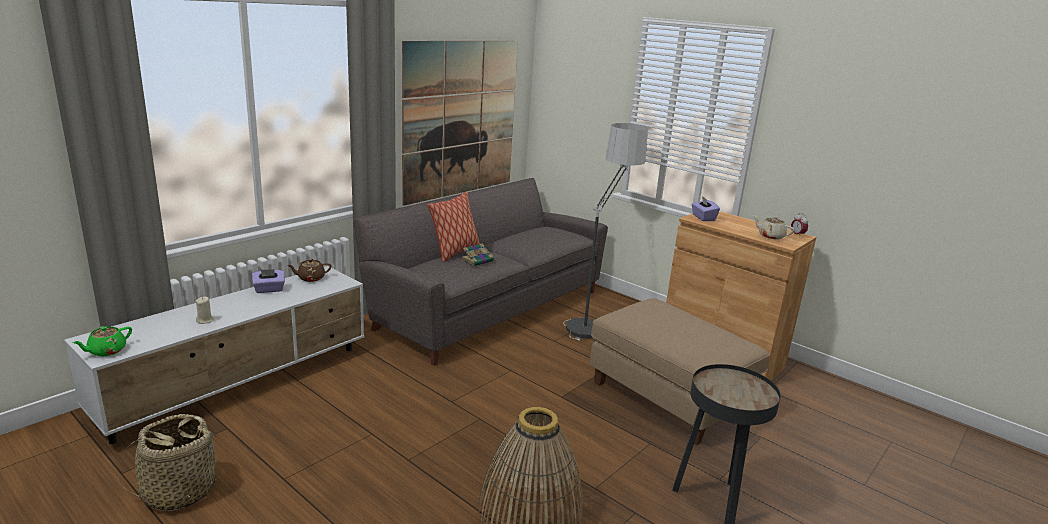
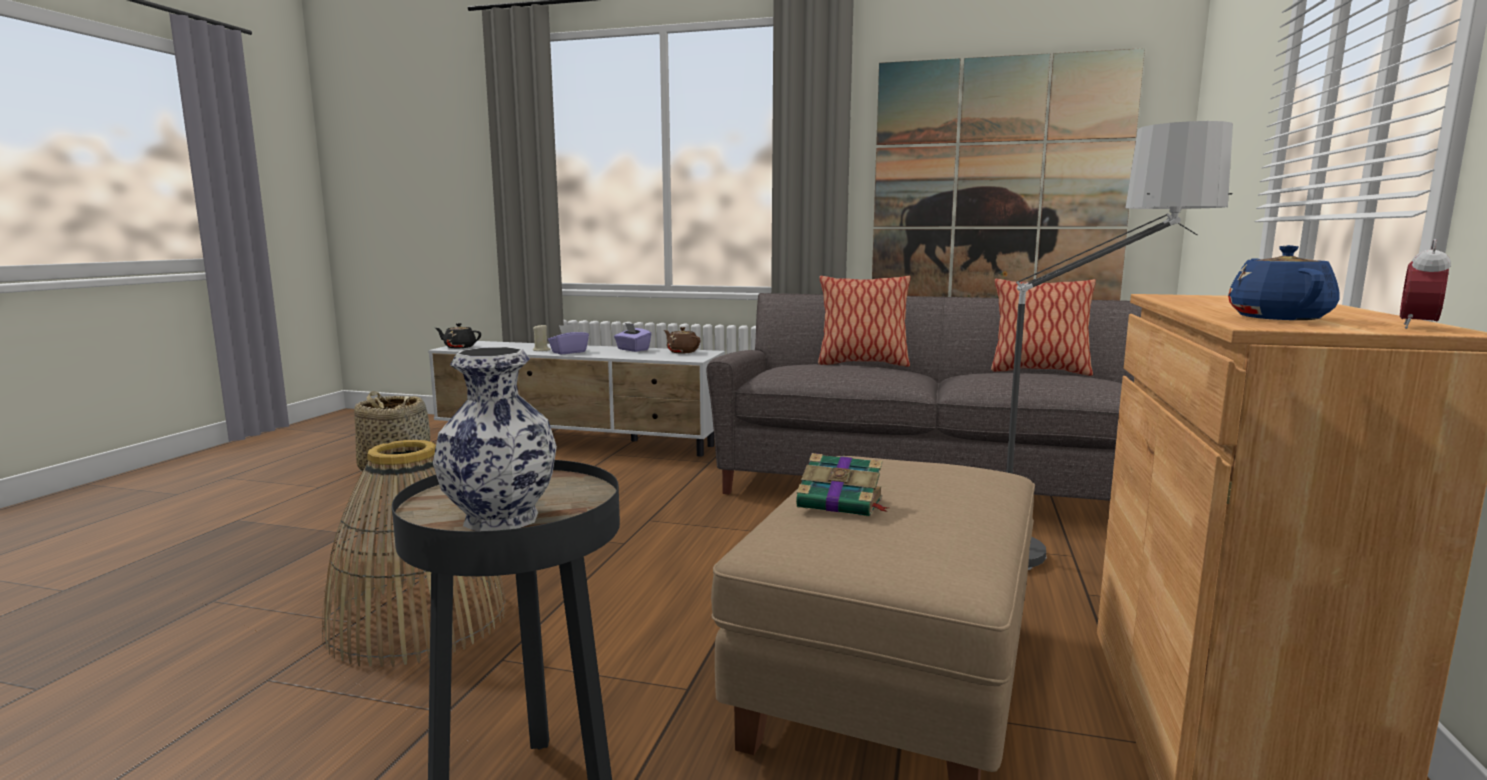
camera: 65 degrees right, 10 degrees down
green teapot [72,326,132,357] -> black teapot [435,323,481,348]
book [461,244,494,266] -> book moved to [796,453,888,517]
purple tissue box [691,196,720,221] -> purple tissue box moved to [548,324,589,354]
beige teapot [753,216,794,240] -> blue teapot [1228,245,1339,320]
none -> vase [433,347,557,531]
none -> pillow [991,279,1096,376]

